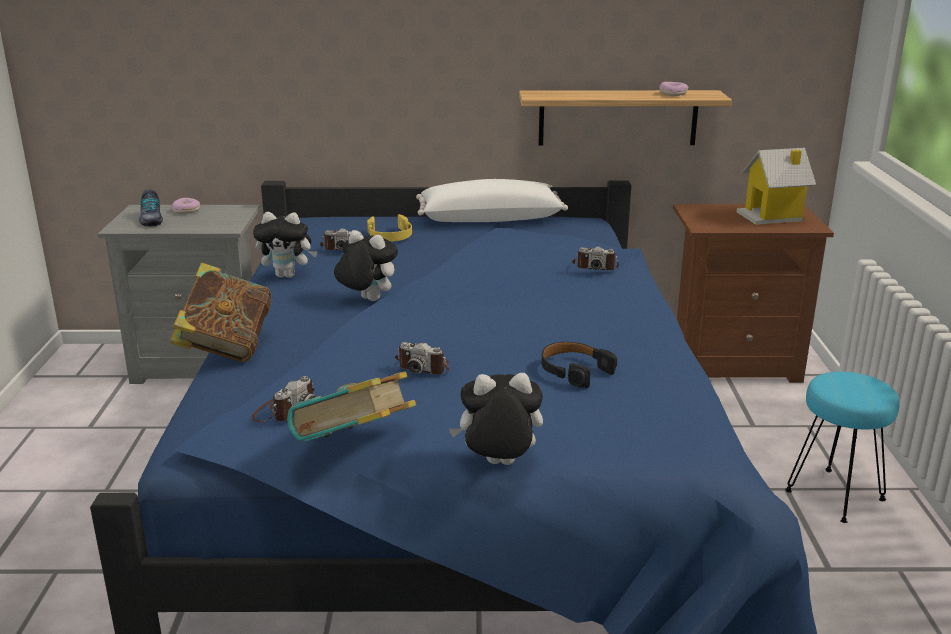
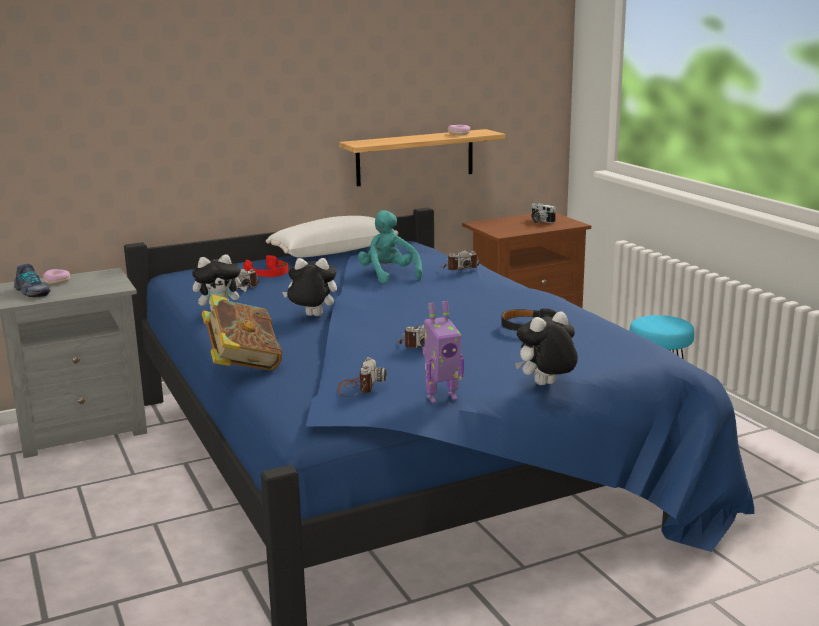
camera: 25 degrees left, 5 degrees down
book [287,371,416,441] -> toy robot [422,301,464,403]
yellow headphones [367,214,412,241] -> red headphones [243,255,288,277]
toy house [737,148,816,225] -> camera [531,203,556,223]
none -> turquoise plush toy [358,210,422,284]

